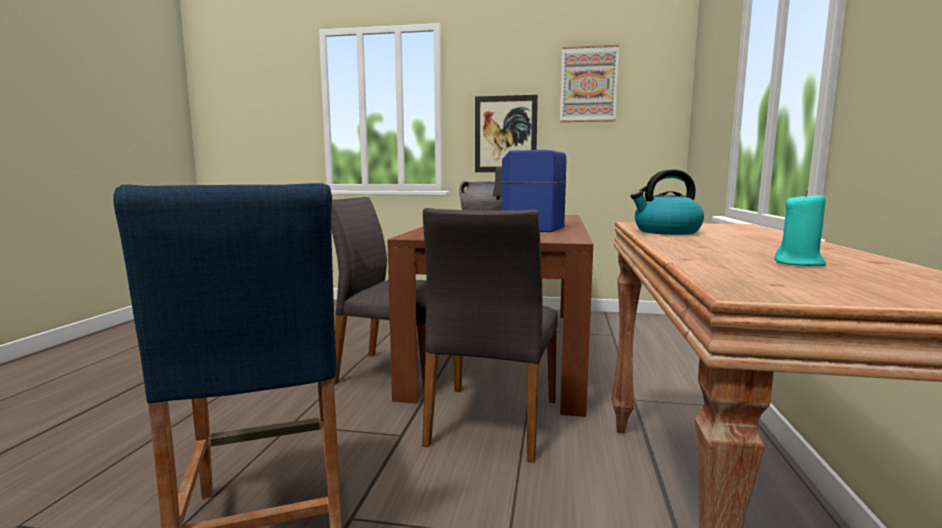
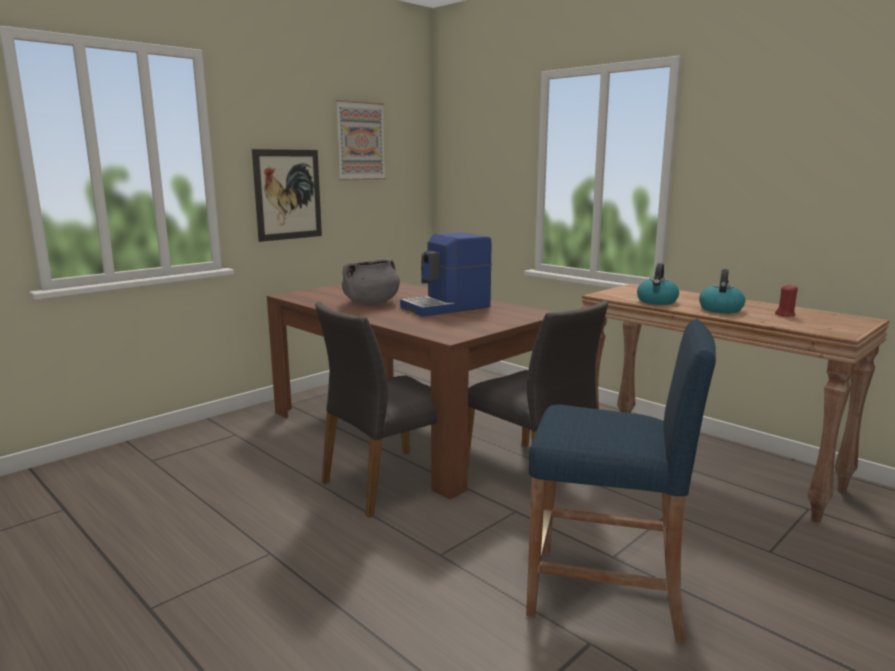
camera: 55 degrees left, 5 degrees up
turquoise candle [774,191,826,266] -> red candle [775,284,798,317]
none -> kettle [699,269,745,313]

